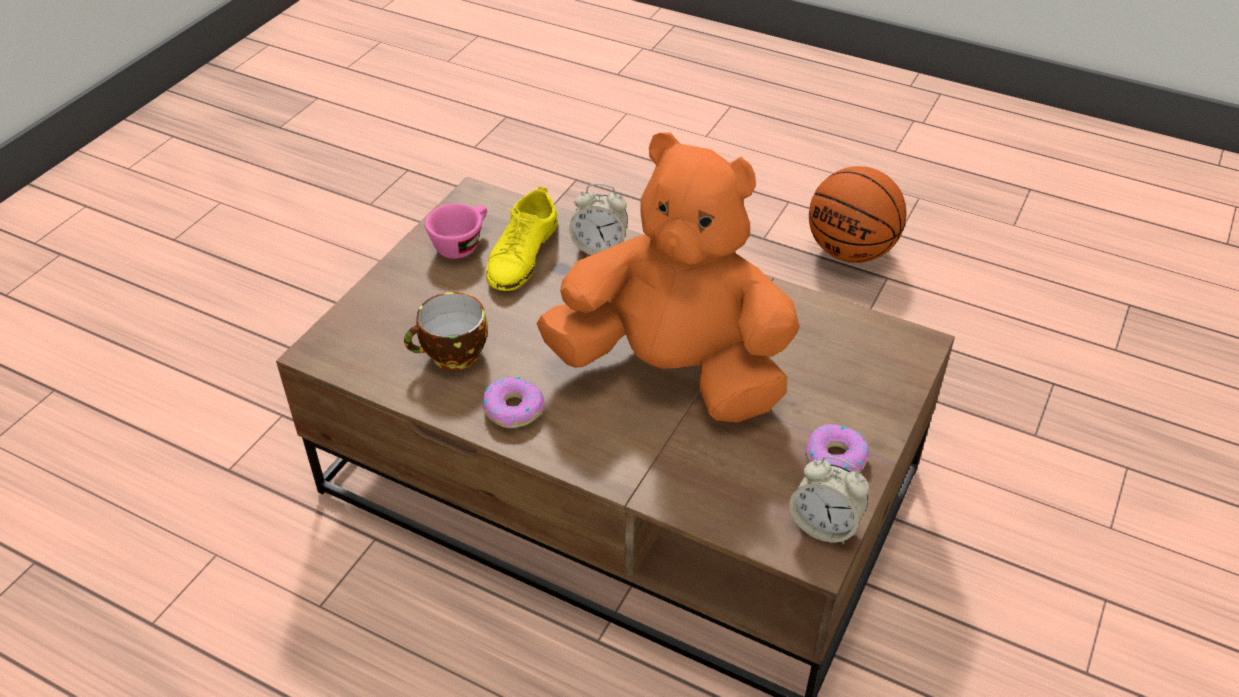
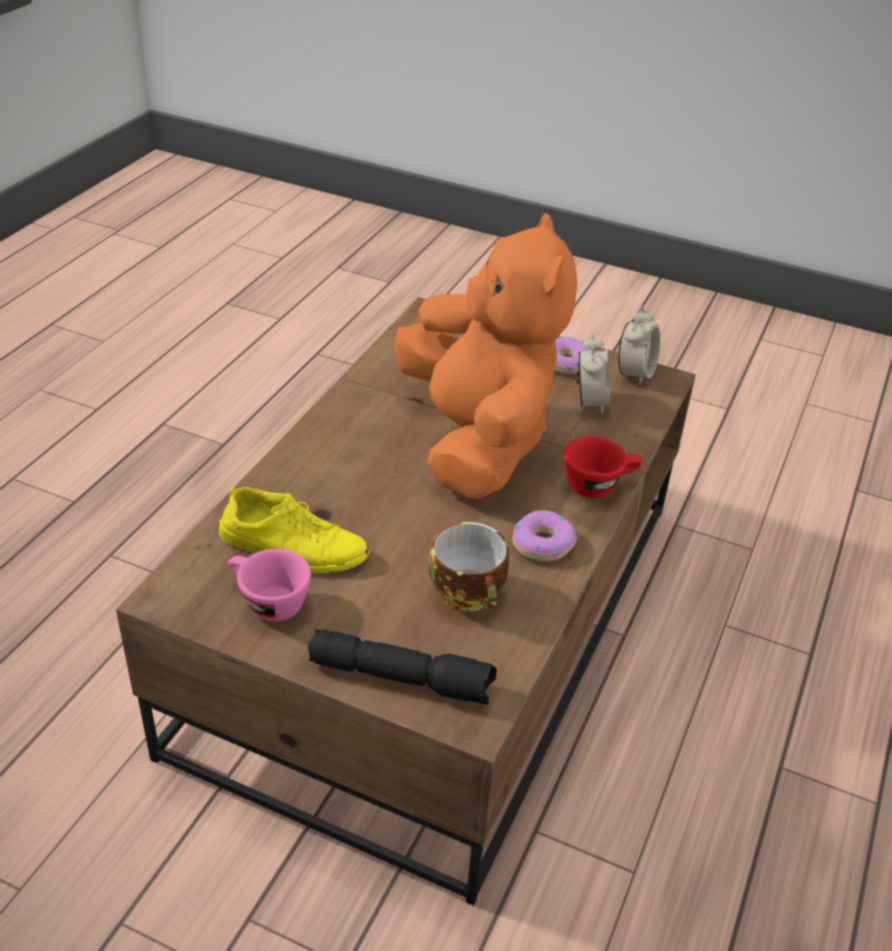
camera: 95 degrees left, 5 degrees down
orange plush toy [536,132,800,423] -> orange plush toy turned 150 degrees clockwise [394,213,577,499]
alarm clock [569,184,628,255] -> alarm clock moved to [577,334,610,414]
basketball [809,166,907,263] -> none
none -> black flashlight [308,629,497,705]
none -> red cup [564,436,642,498]

